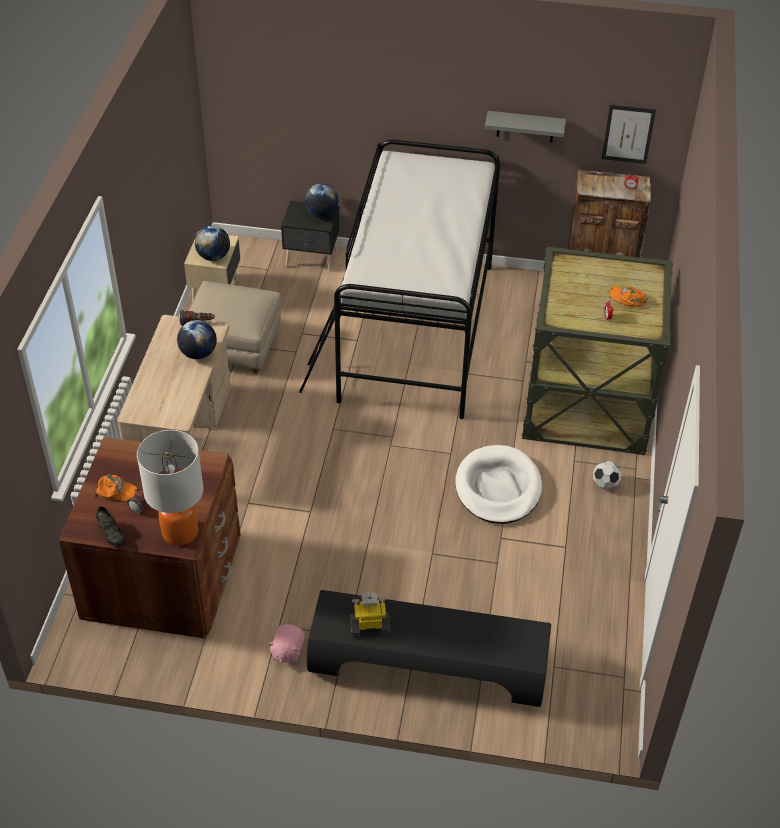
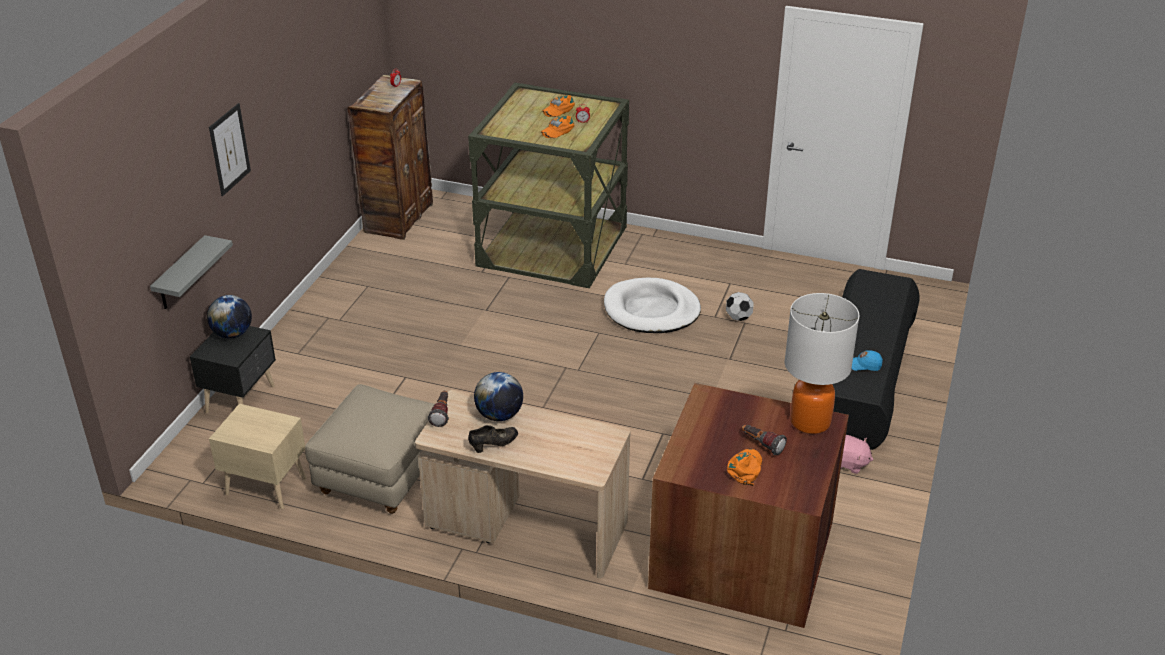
camera: 80 degrees left, 10 degrees down
black shoe [96,506,125,547] -> black shoe moved to [468,425,518,453]
globe [195,226,230,261] -> none
black bed [299,140,500,419] -> none
toy robot [350,593,390,636] -> blue cap [852,350,883,371]
grey shelf [485,111,566,142] -> grey shelf moved to [150,235,233,309]
football [593,461,622,490] -> football moved to [726,292,754,321]
picture [602,105,656,164] -> picture moved to [209,103,251,196]
none -> orange cap [541,116,575,138]

